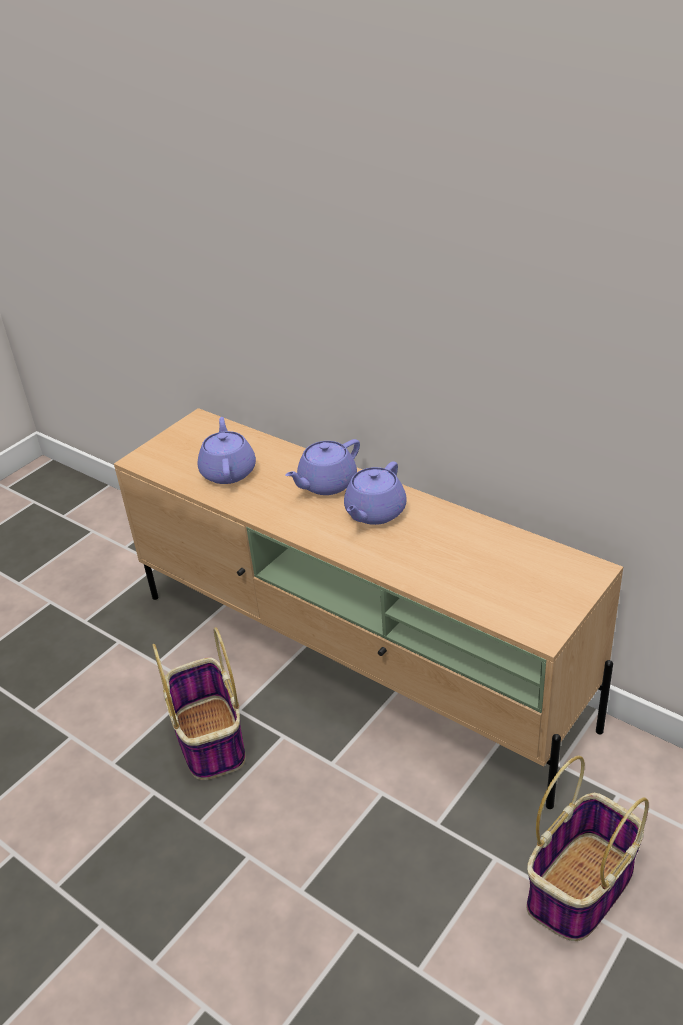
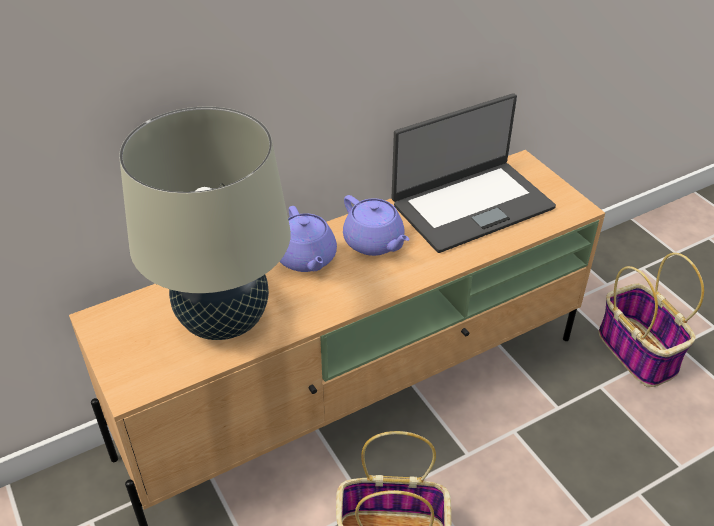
camera: 70 degrees left, 5 degrees up
purple teapot [198,417,256,484] -> beige table lamp [119,107,291,340]
none -> laptop [392,94,556,253]

